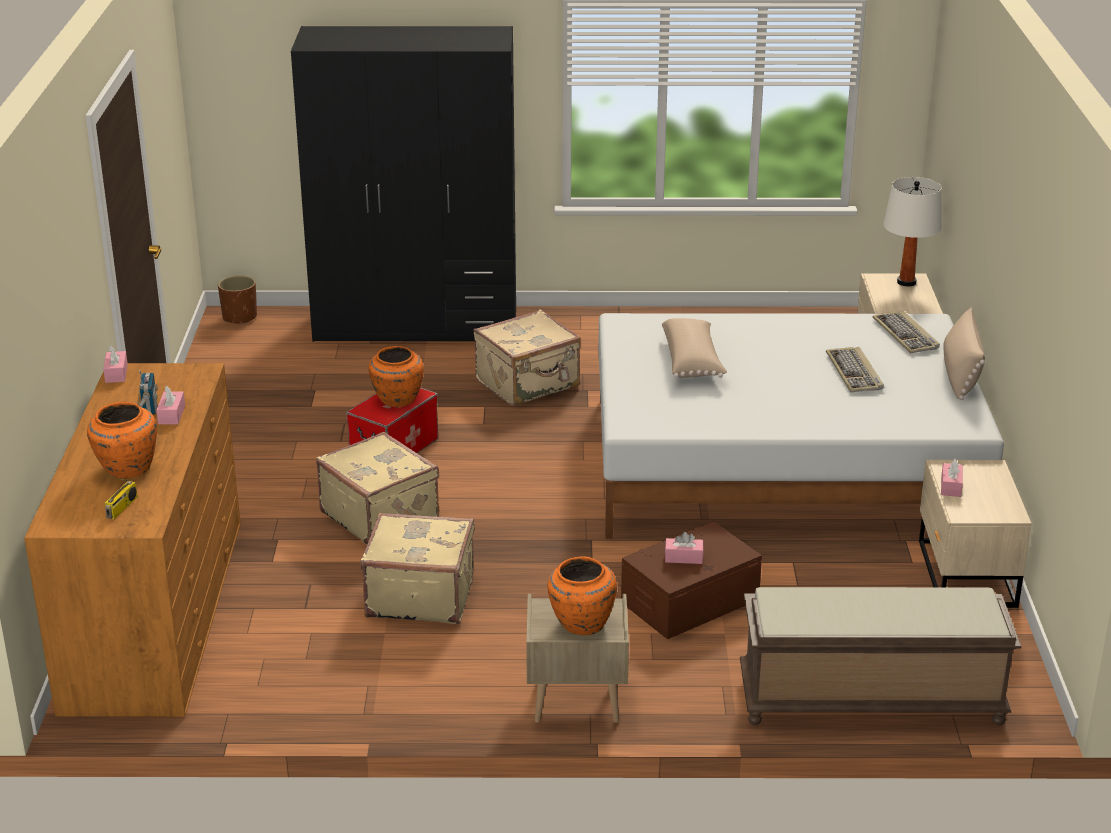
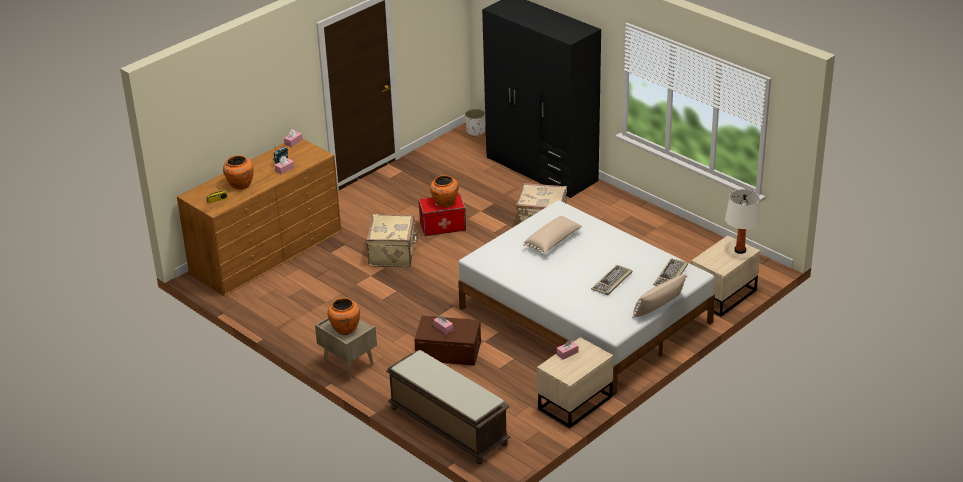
camera: 45 degrees right, 5 degrees up
brown planter [218,275,257,324] -> white planter [465,109,485,136]
beige suitcase [360,512,475,624] -> none

